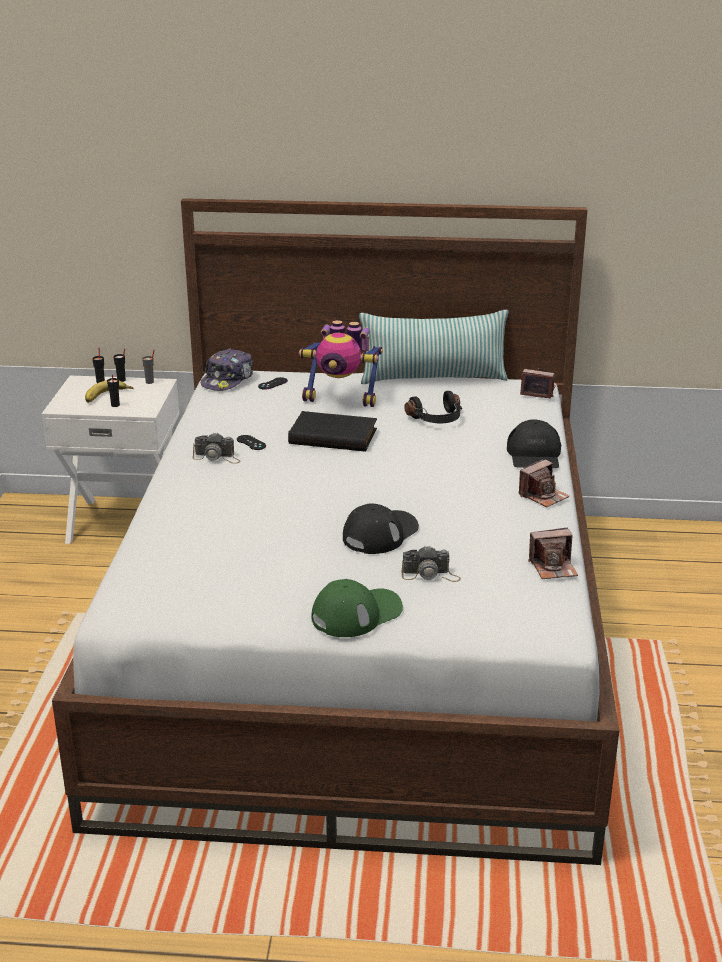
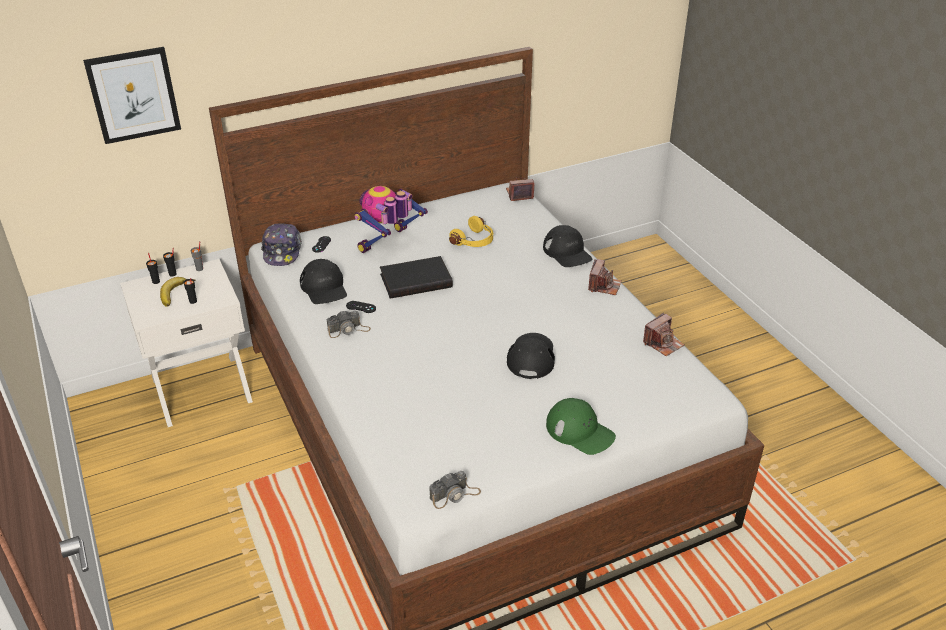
camera: 30 degrees left, 10 degrees up
toy robot [299,320,383,407] -> toy robot turned 150 degrees clockwise [355,186,428,253]
green cap [312,579,403,637] -> green cap turned 105 degrees clockwise [546,398,616,455]
pillow [359,310,508,384] -> none
camera [402,546,461,582] -> camera moved to [429,471,481,509]
black headphones [404,391,462,423] -> yellow headphones [449,216,493,247]
none -> picture [83,47,181,144]
none -> black cap [300,259,347,304]

